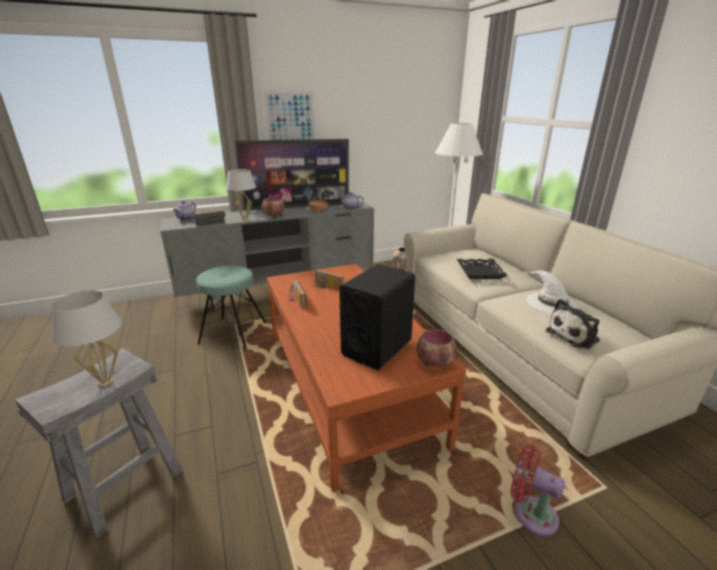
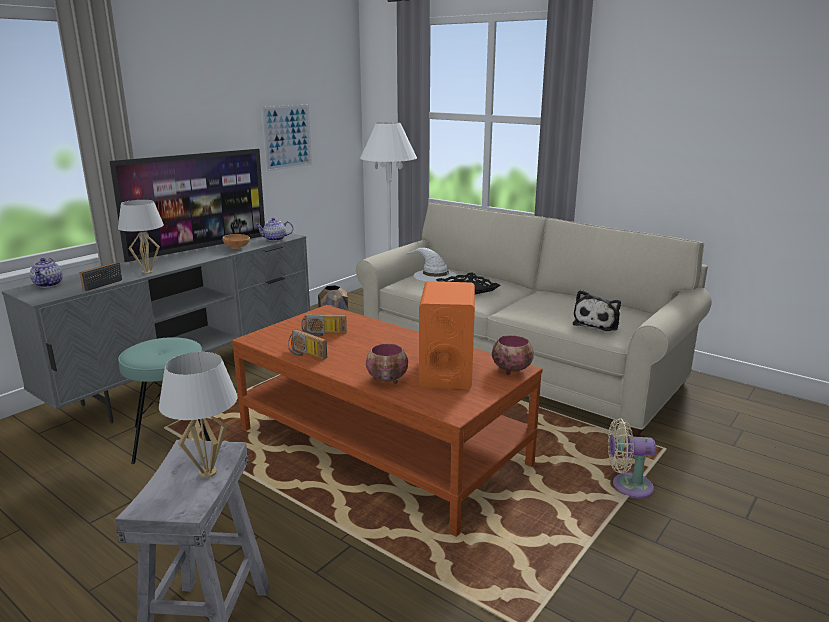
camera: 30 degrees left, 5 degrees down
bowl [261,197,285,218] -> bowl moved to [366,344,408,384]
picture [263,91,316,140] -> picture moved to [261,105,312,172]
black speaker [339,264,415,370] -> orange speaker [419,281,475,389]
red fan [510,444,565,536] -> beige fan [608,418,656,499]
white hat [526,270,579,314] -> white hat moved to [406,248,457,282]

